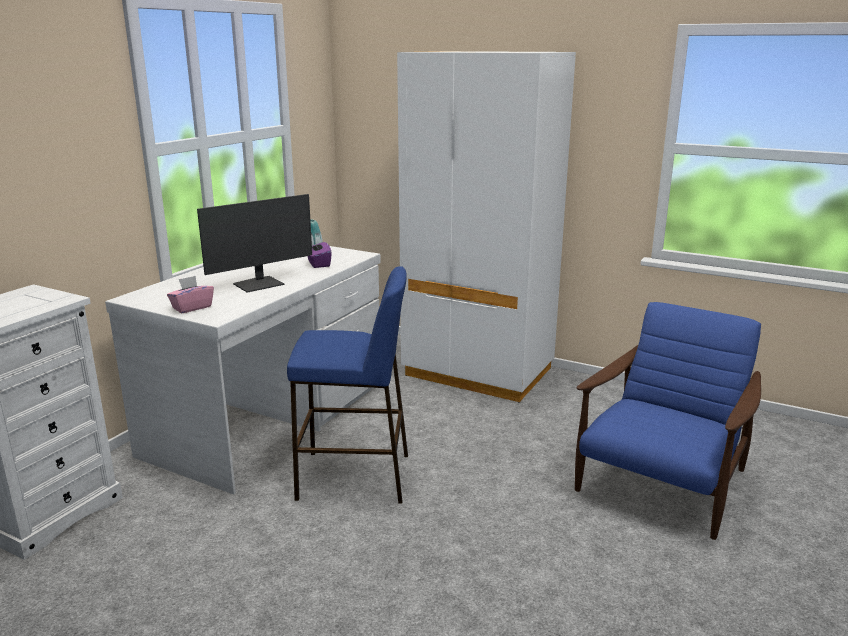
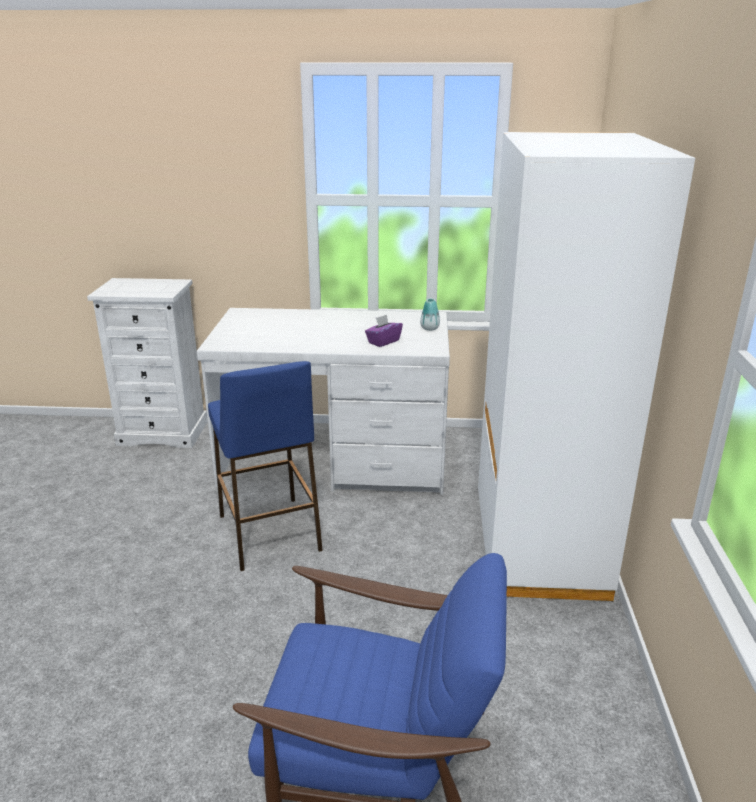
camera: 65 degrees right, 5 degrees up
pink tissue box [167,276,214,313] -> none
monitor [197,194,312,293] -> none

